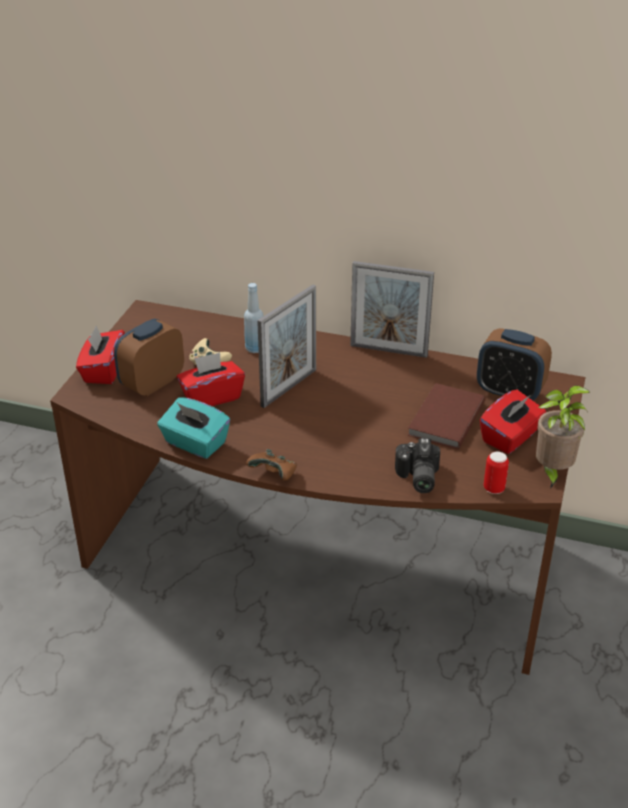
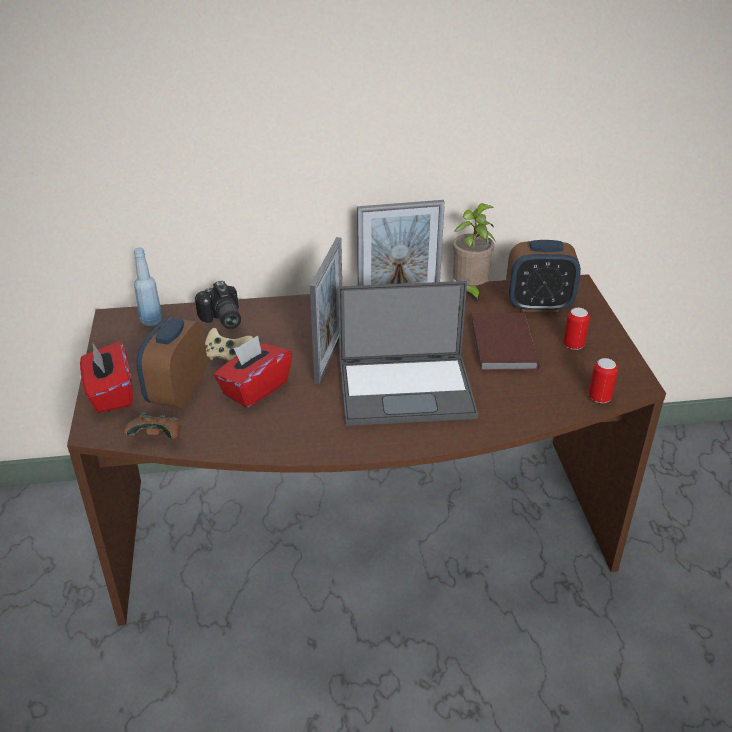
camera: 25 degrees left, 0 degrees up
turquoise tissue box [157,397,230,459] -> none
blue bottle [244,283,263,353] -> blue bottle moved to [134,247,162,326]
brown game controller [246,449,297,481] -> brown game controller moved to [123,412,181,440]
camera [395,438,440,493] -> camera moved to [195,281,241,329]
red tissue box [480,390,546,454] -> can [563,308,590,350]
potted plant [536,385,591,489] -> potted plant moved to [453,204,496,304]
none -> laptop [338,281,478,426]

